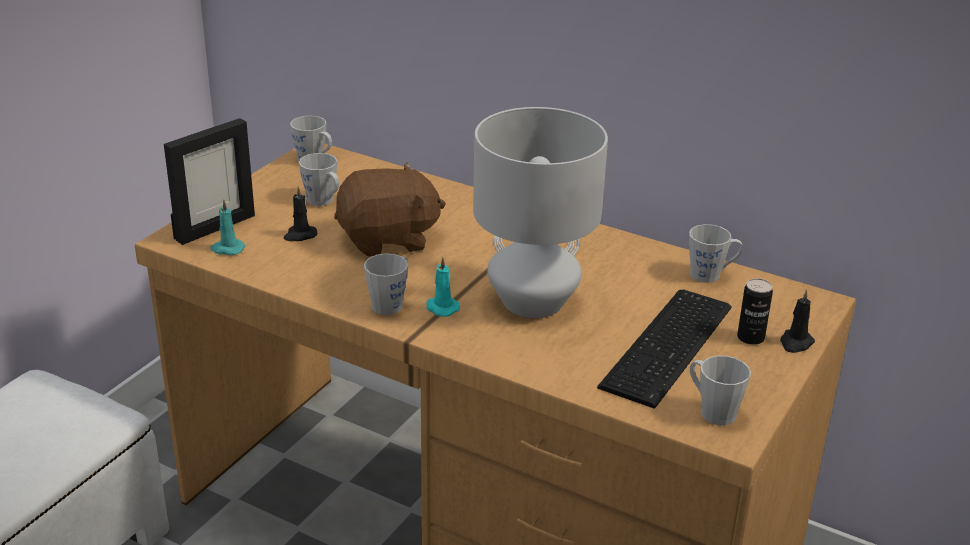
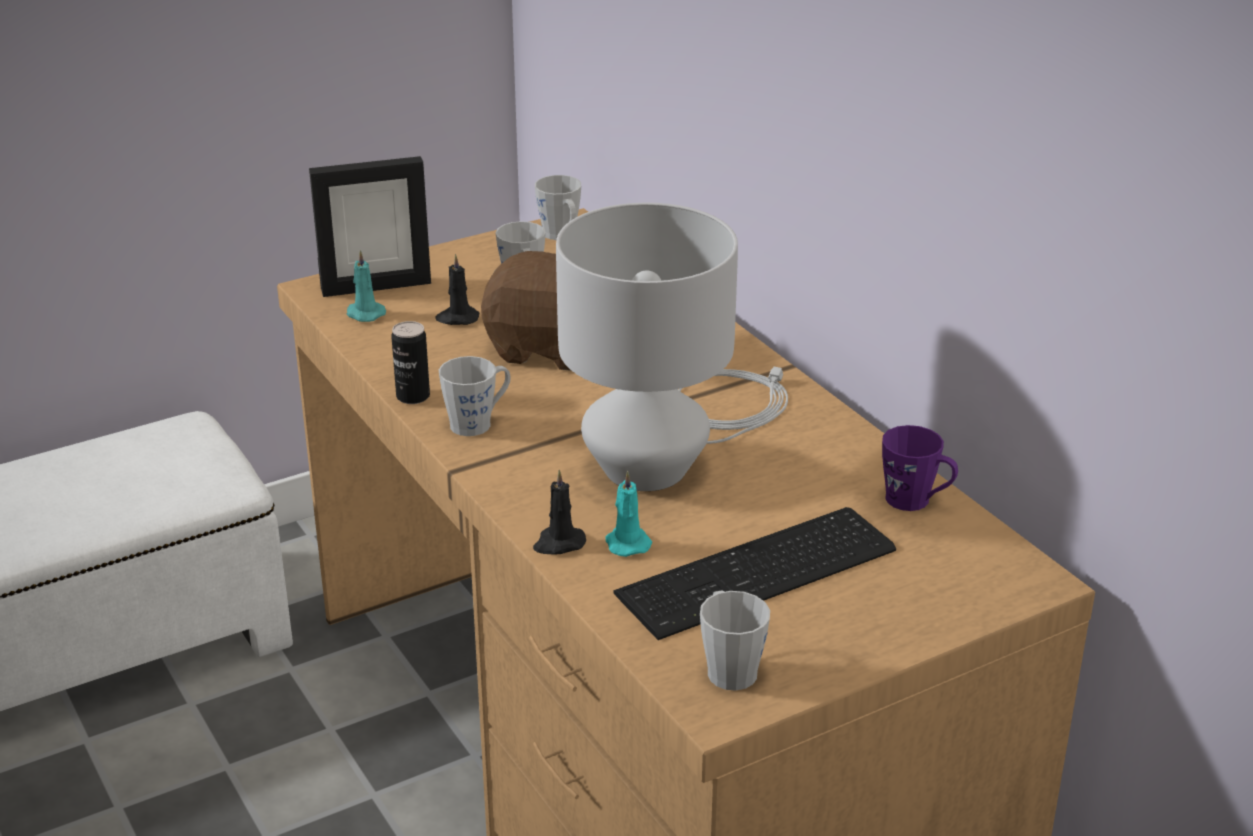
camera: 30 degrees right, 0 degrees up
turquoise candle [427,257,460,317] -> turquoise candle moved to [606,471,652,557]
grey mug [689,224,743,283] -> purple mug [882,425,958,511]
can [737,278,773,345] -> can moved to [391,321,430,404]
black candle [780,289,815,353] -> black candle moved to [533,470,586,555]

